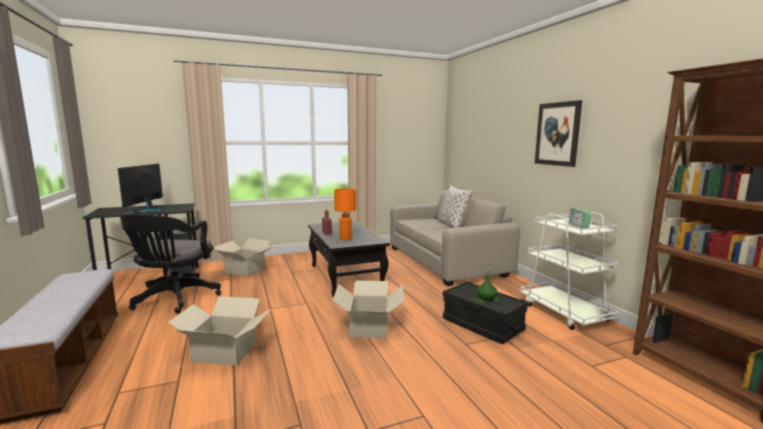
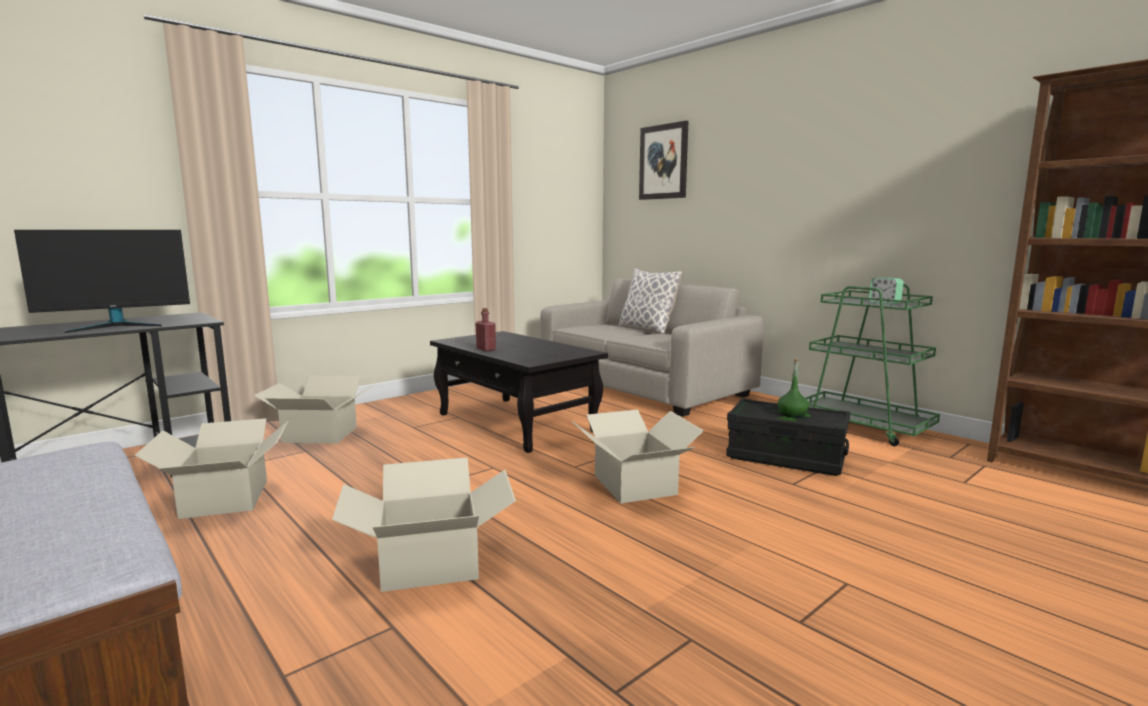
camera: 20 degrees left, 0 degrees up
monitor [118,164,163,214] -> monitor turned 105 degrees counterclockwise [14,230,190,333]
black office chair [120,214,221,314] -> cardboard box [134,418,288,519]
orange table lamp [334,188,356,240] -> none
white cart [520,212,619,330] -> green cart [806,284,940,446]
picture [535,100,582,167] -> picture moved to [639,121,688,200]

